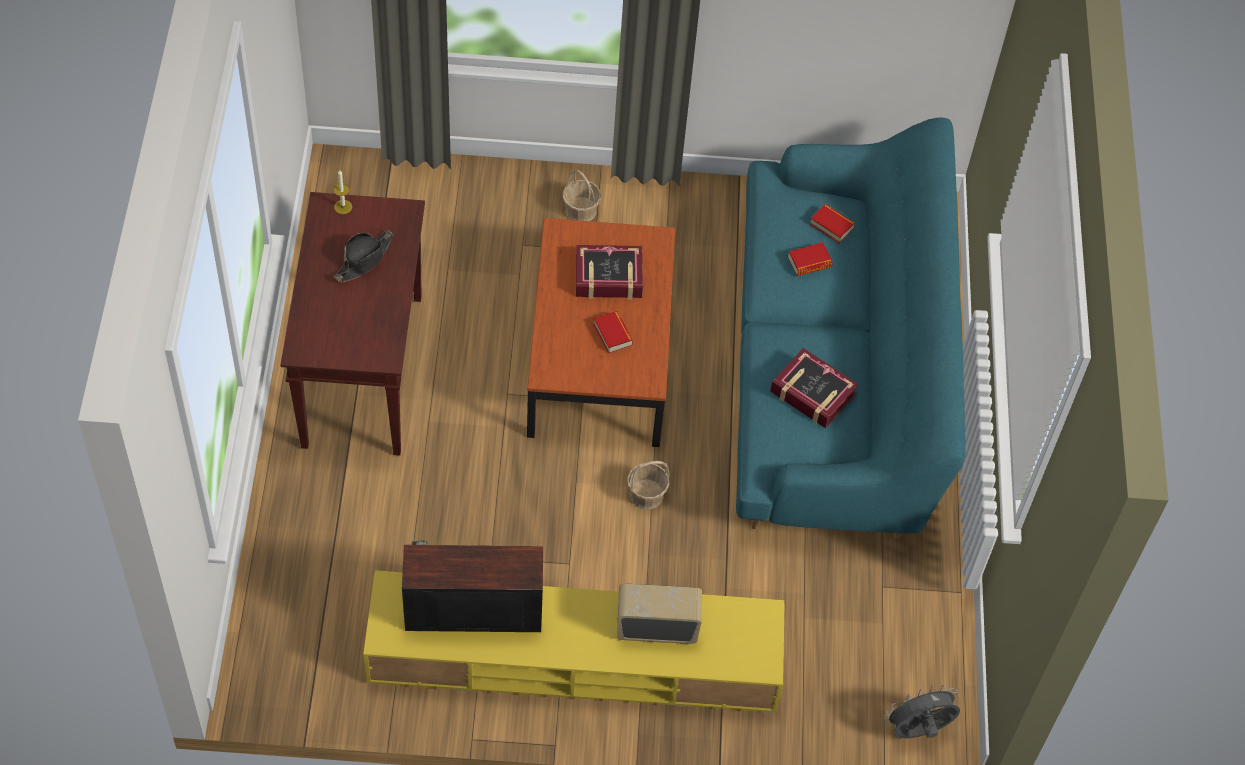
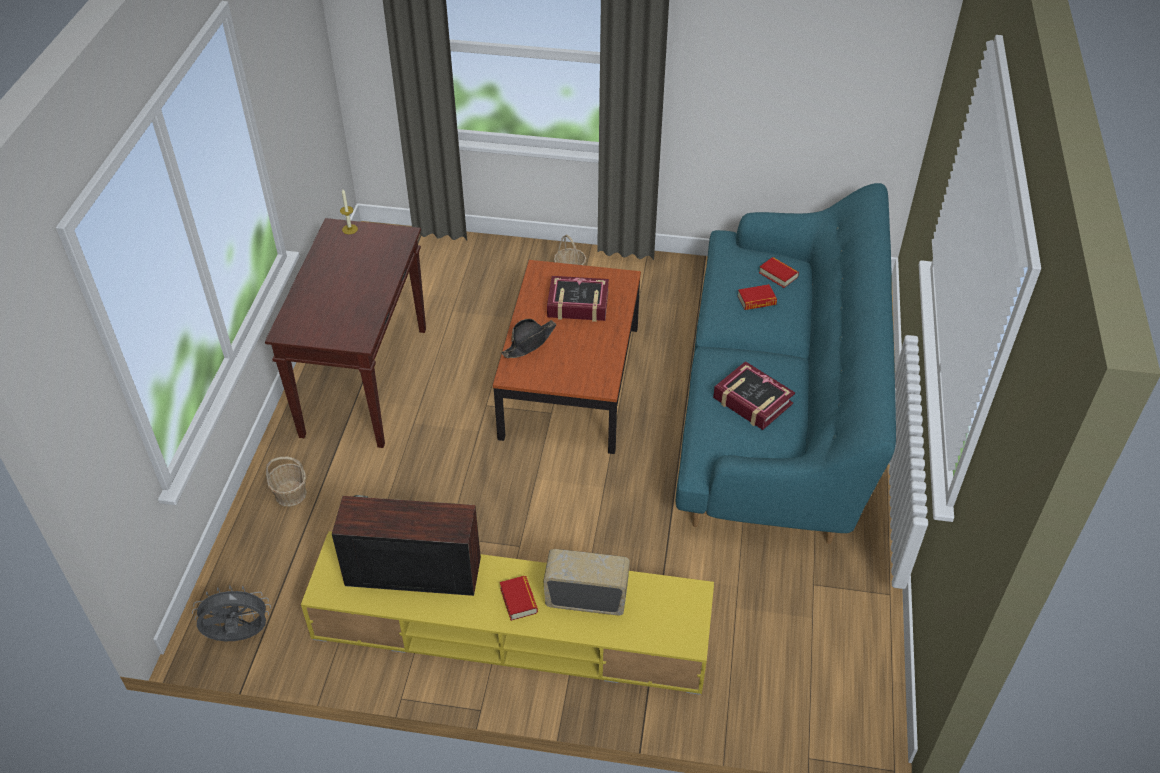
camera: 10 degrees right, 10 degrees down
black hat [334,230,394,282] -> black hat moved to [501,319,557,358]
book [593,311,633,354] -> book moved to [500,576,538,621]
basket [627,461,670,510] -> basket moved to [266,457,307,506]
grey fan [883,685,960,738] -> grey fan moved to [192,586,271,641]

